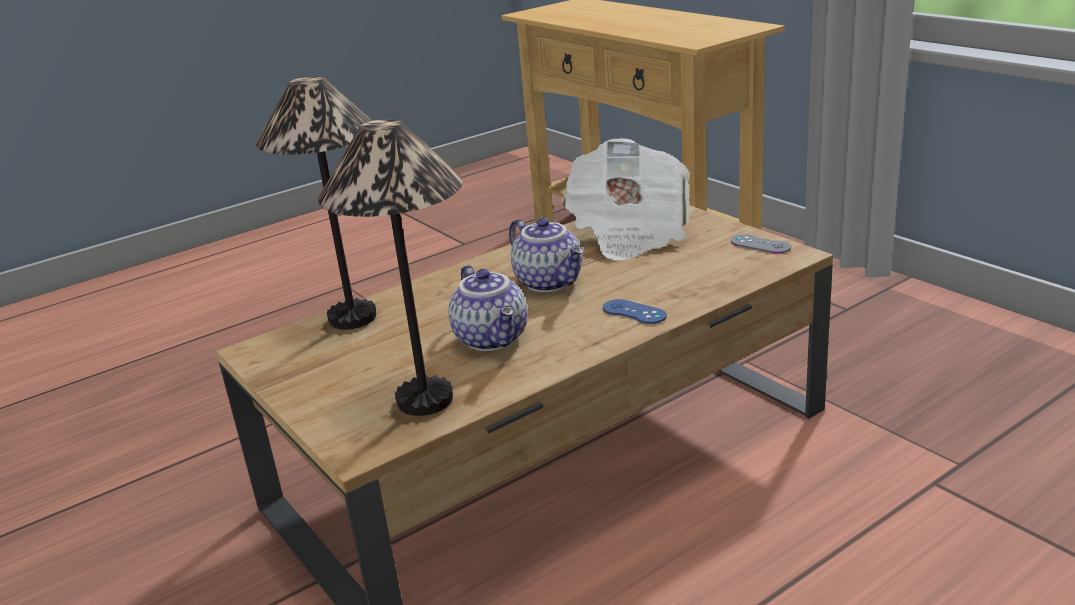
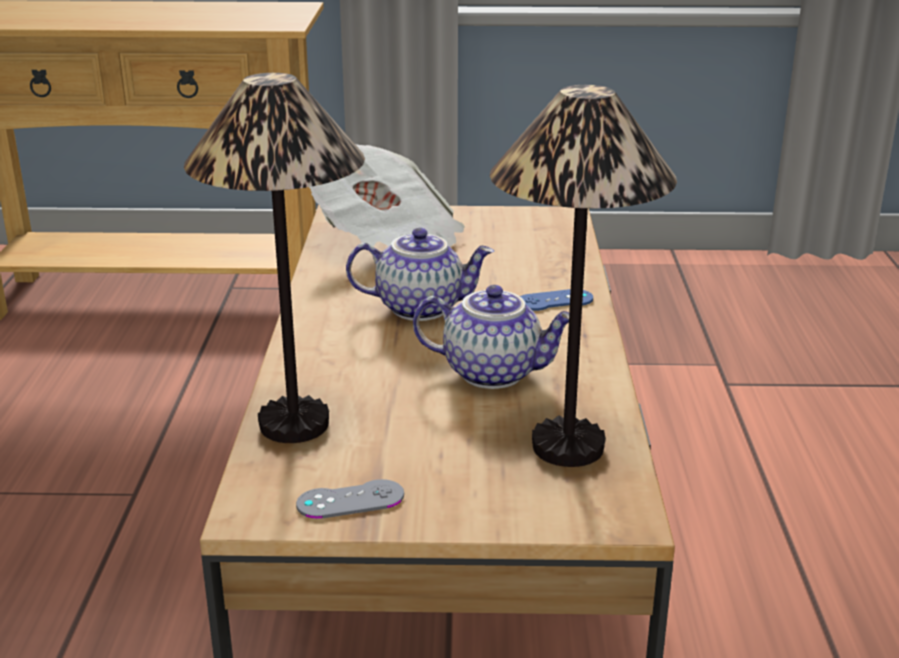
camera: 55 degrees left, 0 degrees up
grey game controller [731,234,791,254] -> grey game controller moved to [296,479,404,519]

